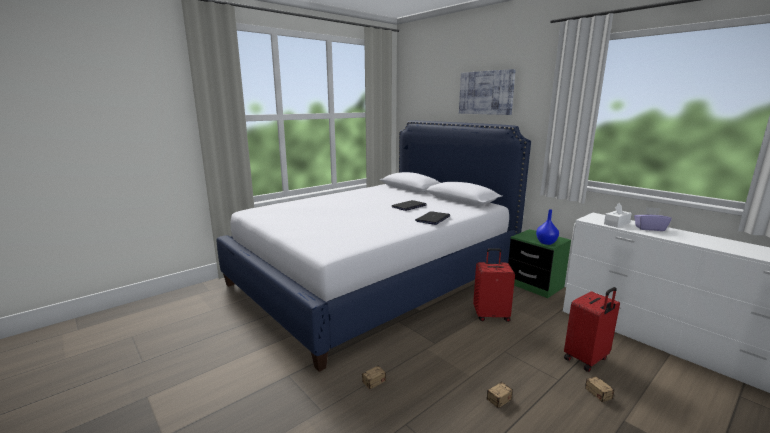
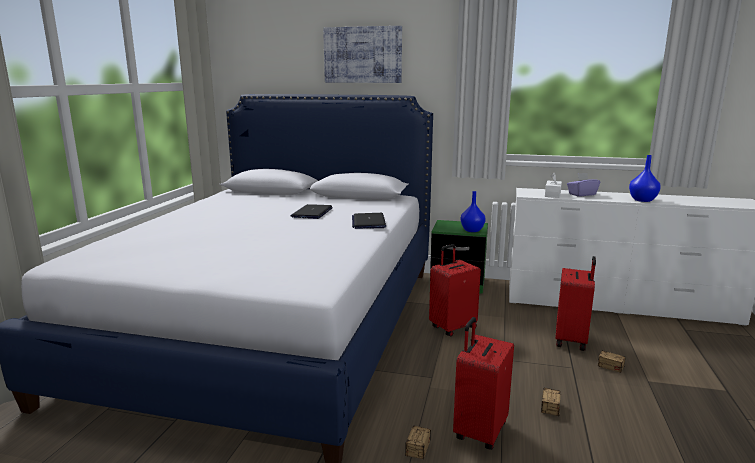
camera: 35 degrees left, 0 degrees up
none -> red suitcase [453,317,514,450]
none -> blue vase [629,155,661,202]

